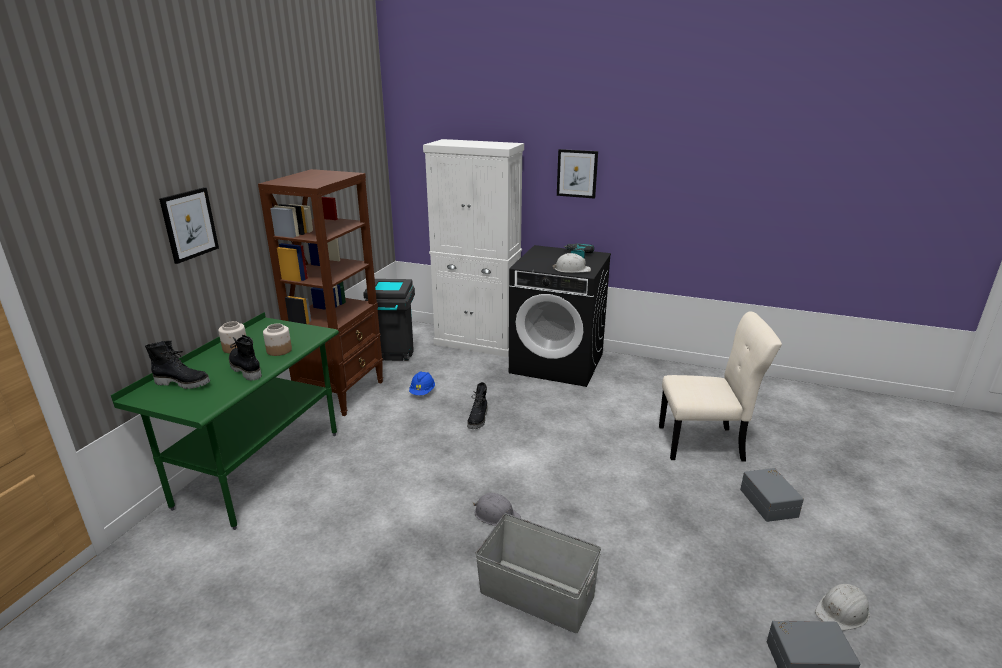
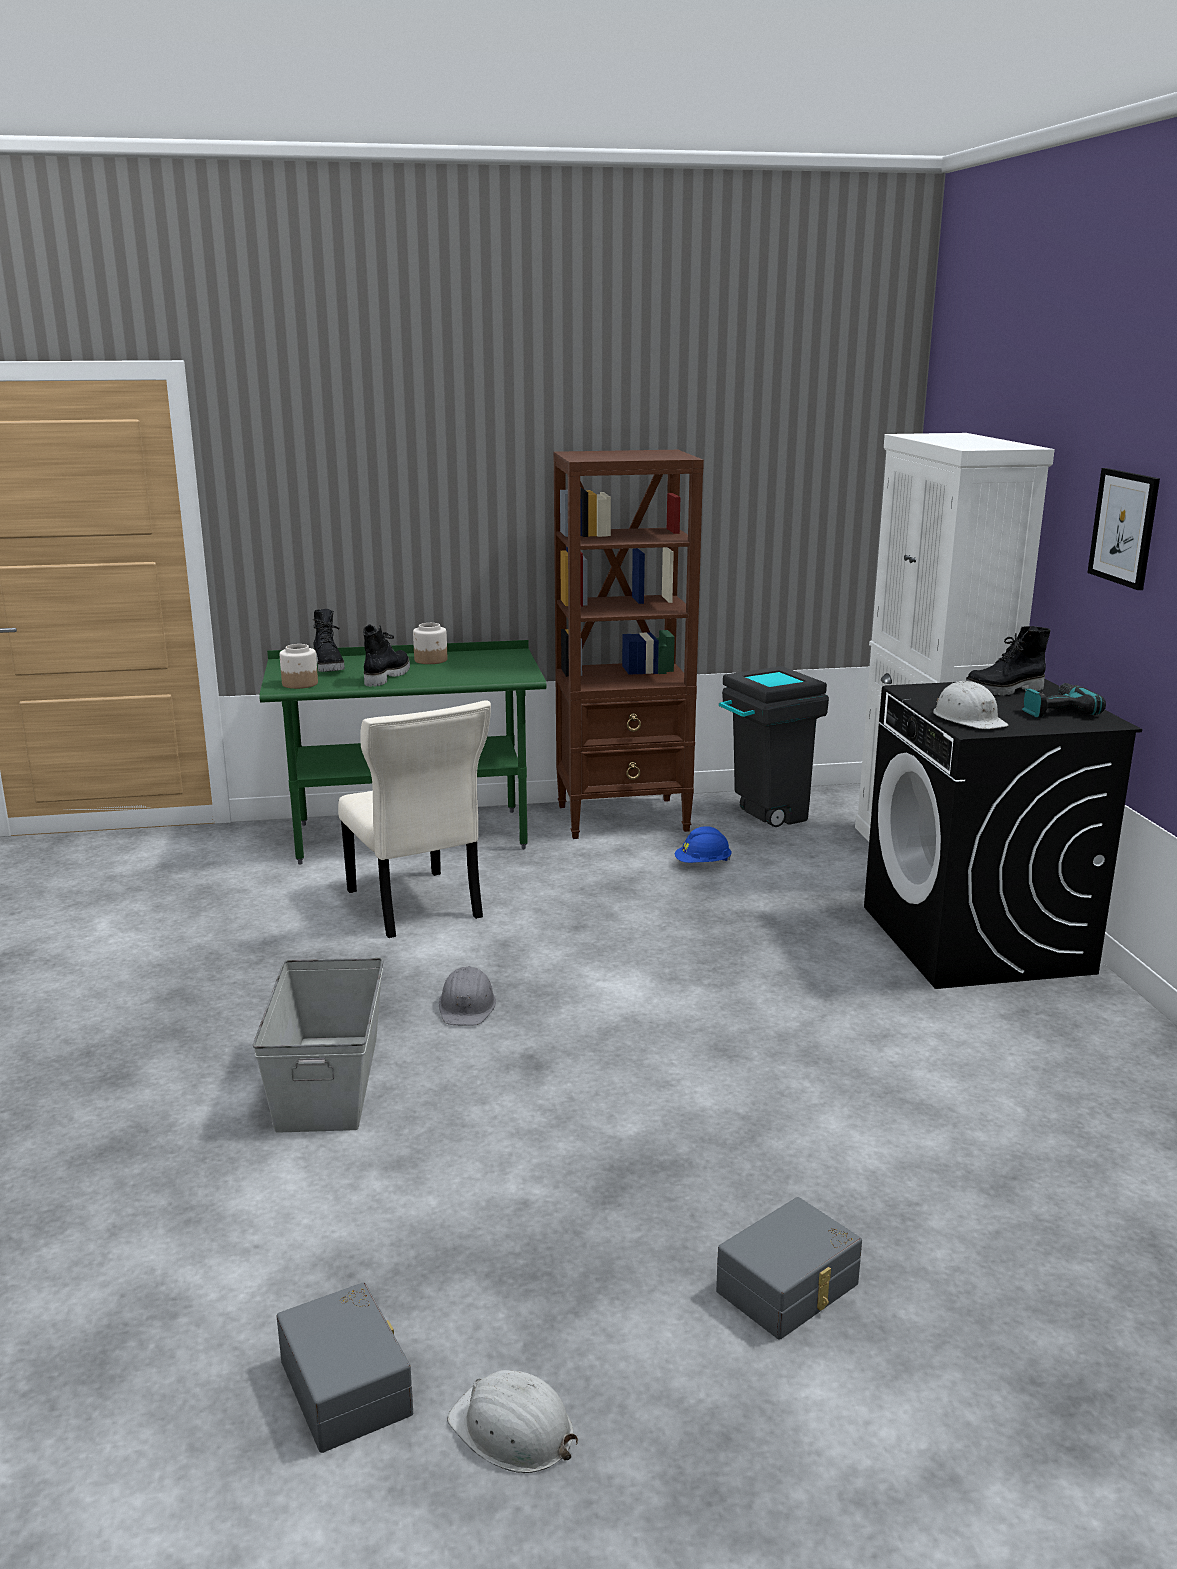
camera: 60 degrees right, 5 degrees down
picture [159,187,219,264] -> none
jar [263,323,292,356] -> jar moved to [279,644,318,689]
black boot [467,382,487,429] -> black boot moved to [966,626,1051,695]
beige chair [659,312,782,462] -> beige chair moved to [338,700,491,938]

